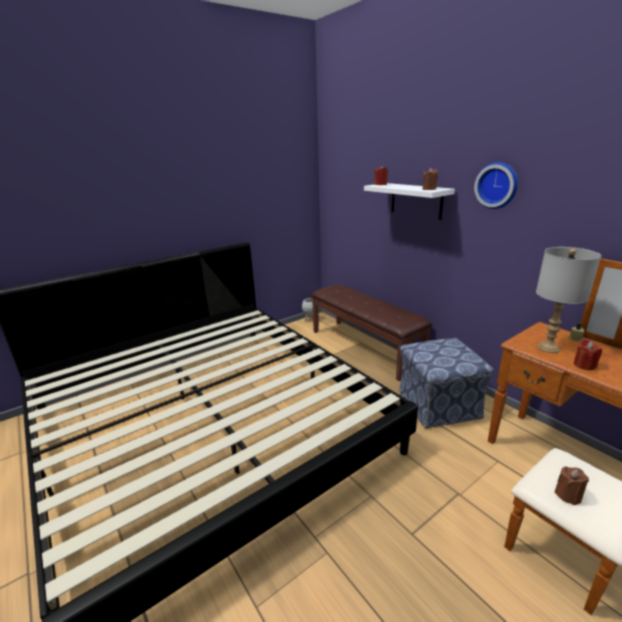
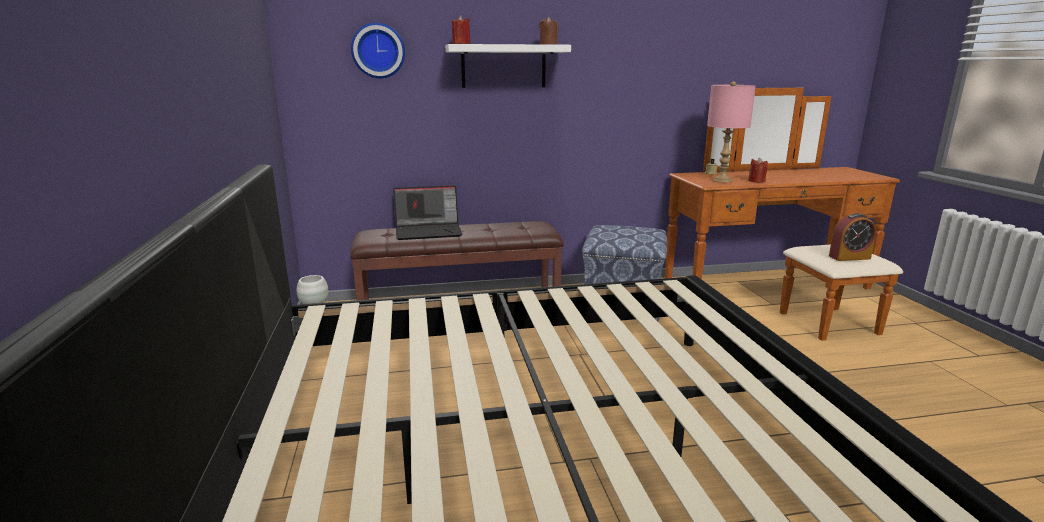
camera: 65 degrees left, 5 degrees down
wall clock [474,162,518,209] -> wall clock moved to [351,23,405,78]
grey table lamp [536,247,601,353] -> pink table lamp [707,81,756,183]
brown candle [554,466,589,505] -> alarm clock [829,213,876,261]
none -> laptop [393,185,462,240]

